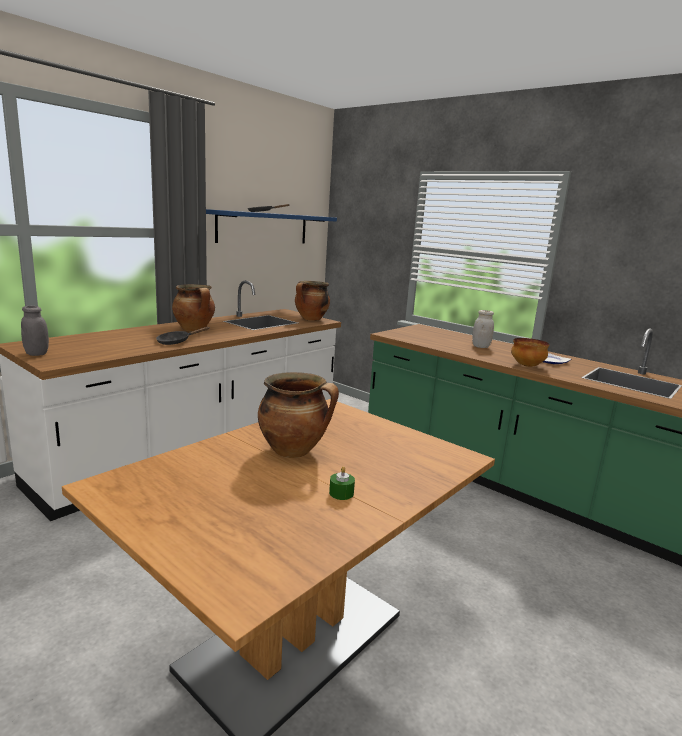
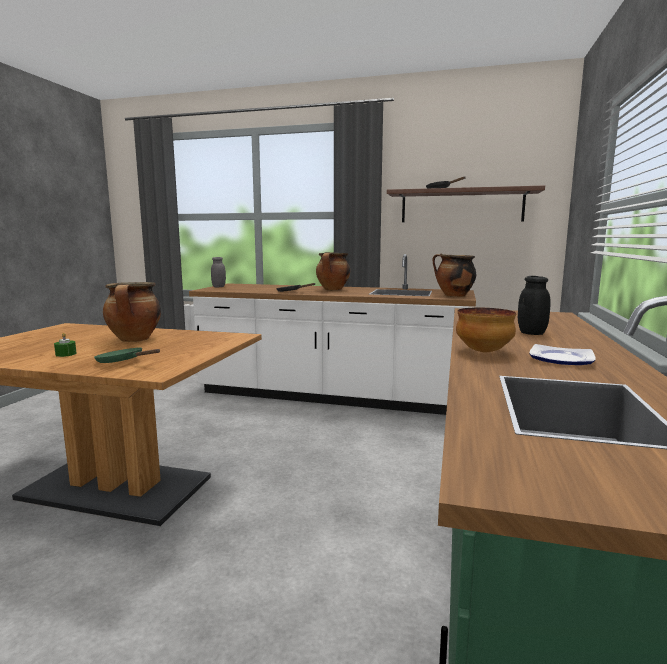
camera: 65 degrees right, 5 degrees down
blue shelf [206,209,337,243] -> brown shelf [387,185,545,222]
white jar [472,310,494,348] -> black jar [518,276,550,335]
none -> green frying pan [94,348,160,363]

